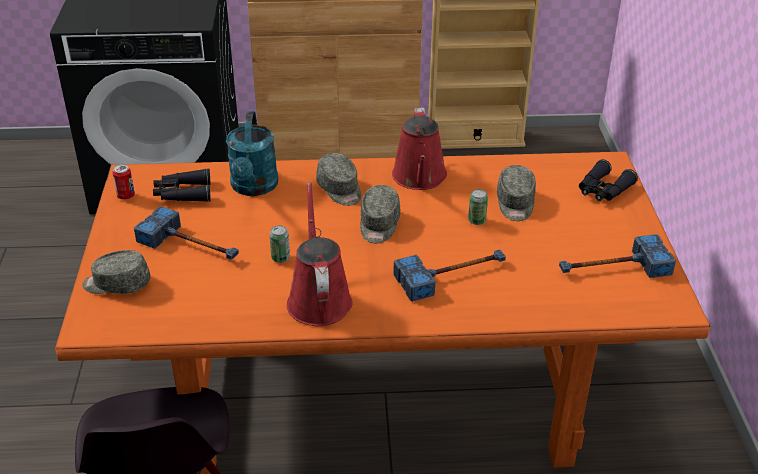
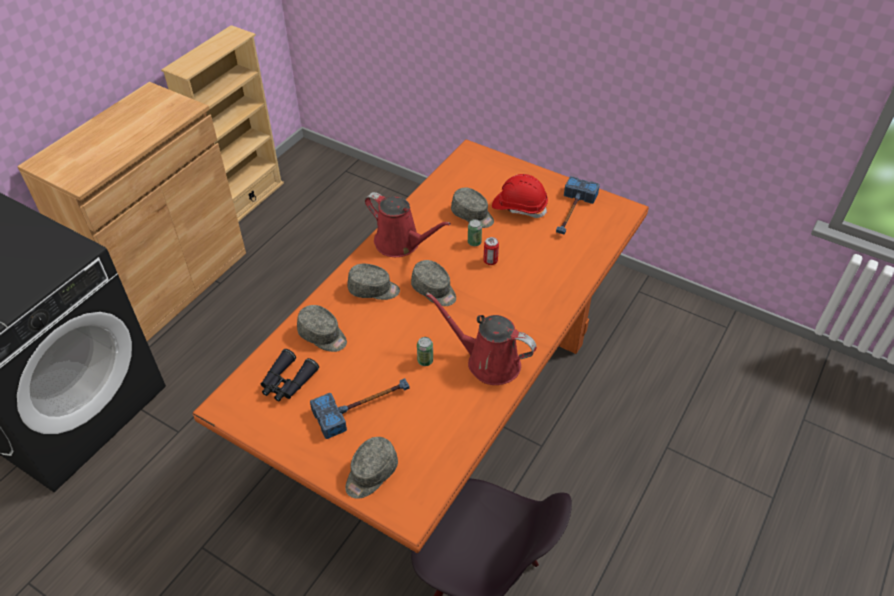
camera: 55 degrees left, 10 degrees up
can [112,164,135,200] -> can moved to [483,237,499,265]
turquoise watering can [226,111,278,196] -> grey cap [297,305,347,352]
hammer [393,249,506,302] -> none
black binoculars [579,159,638,201] -> none
none -> red hard hat [492,174,548,218]

